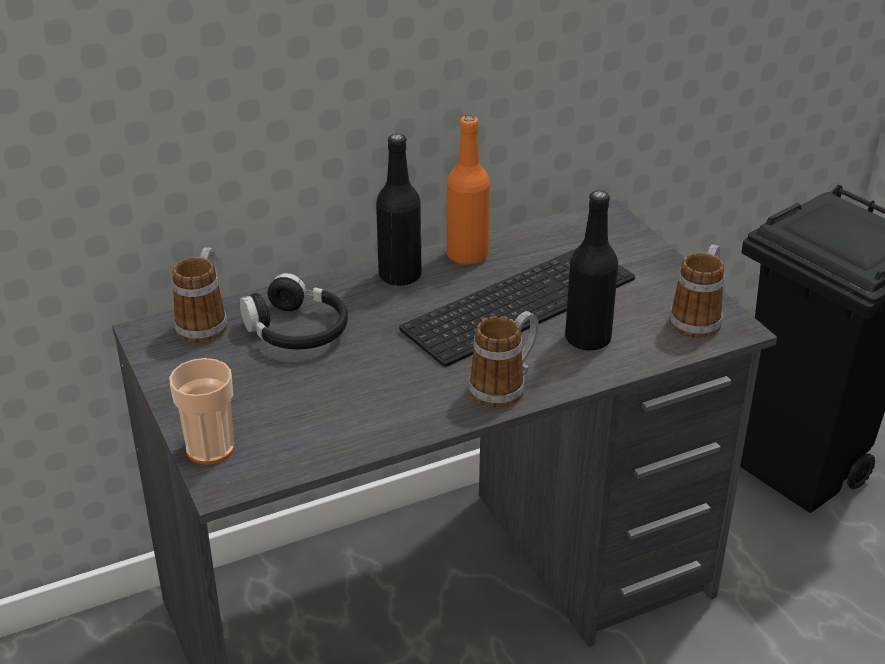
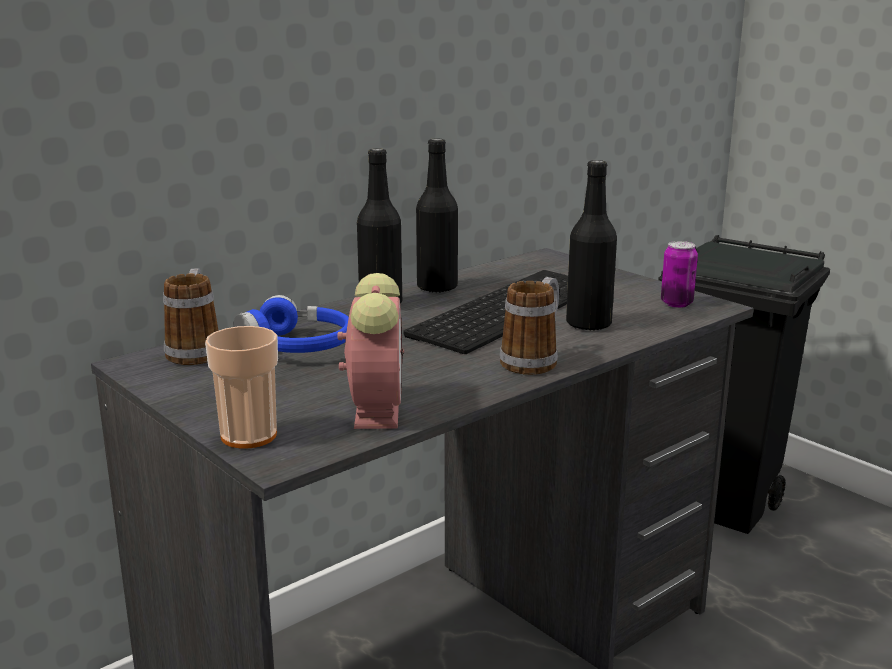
camera: 15 degrees left, 15 degrees down
black headphones [240,273,348,349] -> blue headphones [234,295,349,353]
orange bottle [447,115,490,265] -> black bottle [416,138,458,293]
mug [669,244,725,338] -> can [661,241,698,308]
none -> alarm clock [338,273,404,429]

